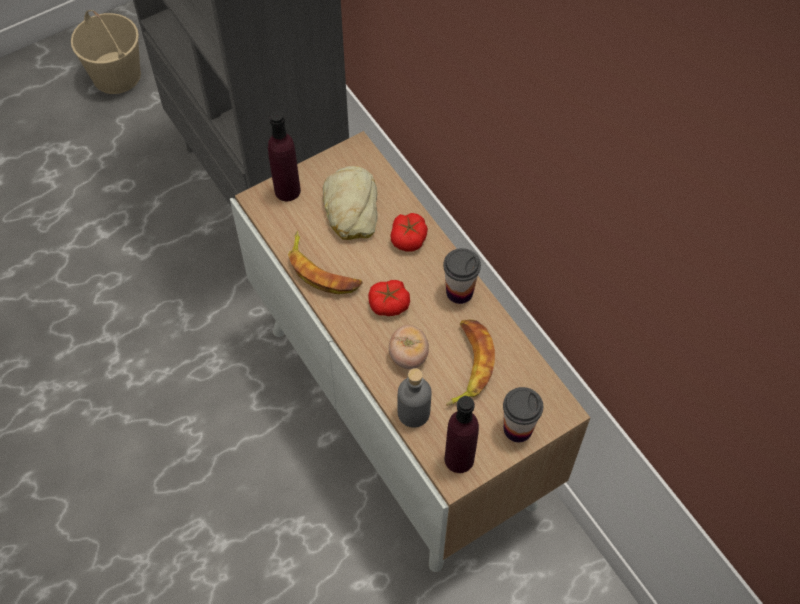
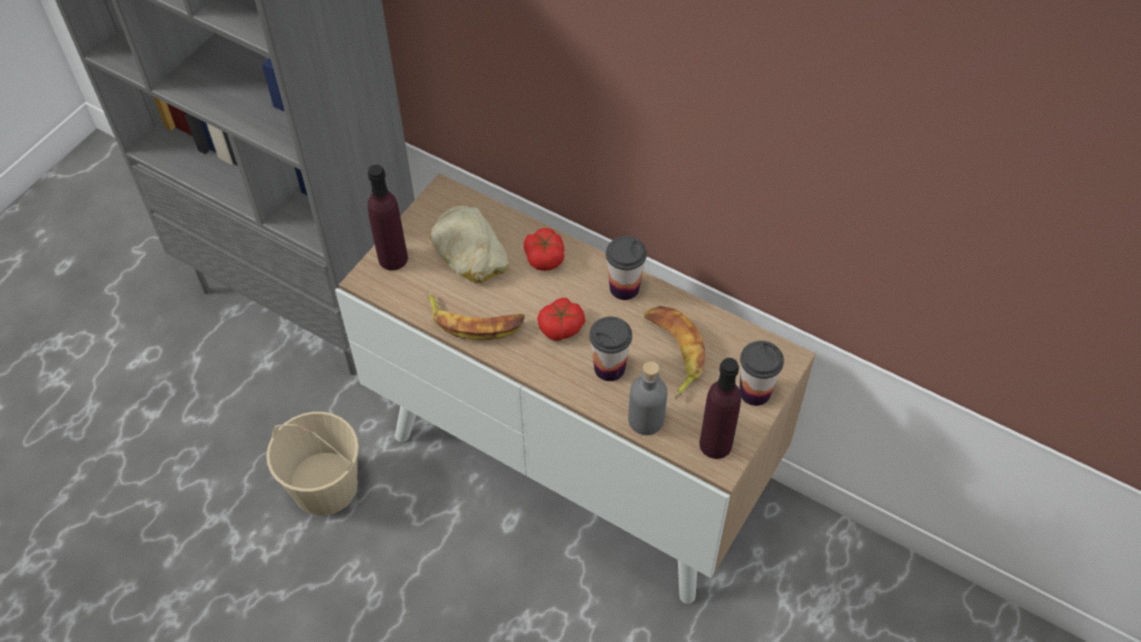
camera: 25 degrees left, 5 degrees down
beige bucket [71,10,141,94] -> beige bucket moved to [266,412,359,515]
tomato [389,325,429,369] -> cup [589,316,632,381]

